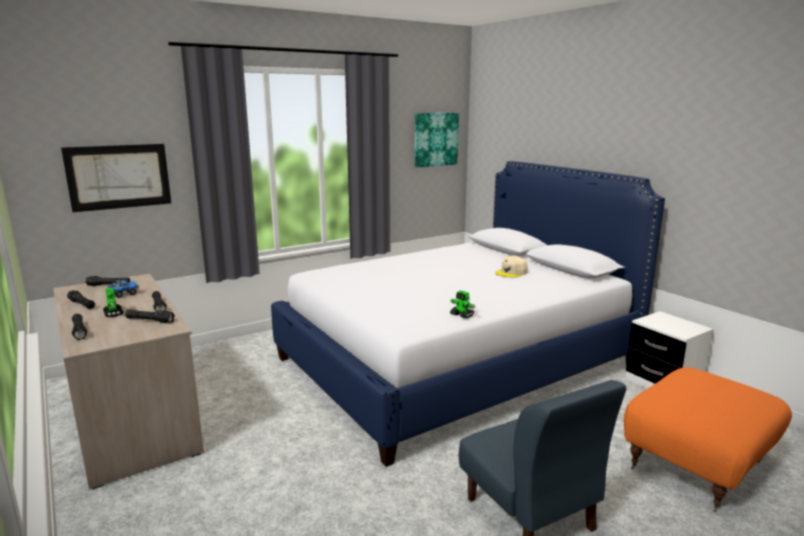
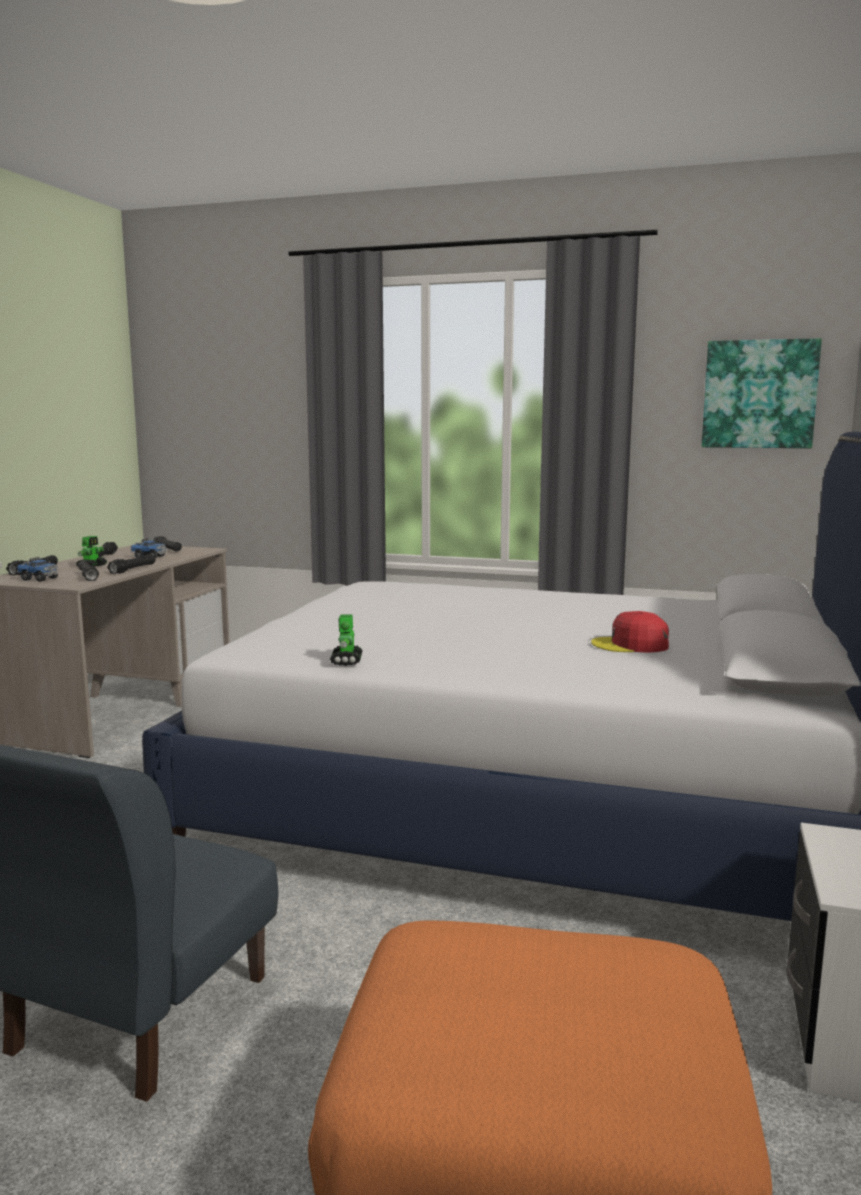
camera: 50 degrees right, 5 degrees down
picture [61,144,171,212] -> none
beige cap [495,256,528,278] -> red cap [591,611,669,653]
none -> toy truck [17,557,58,582]

